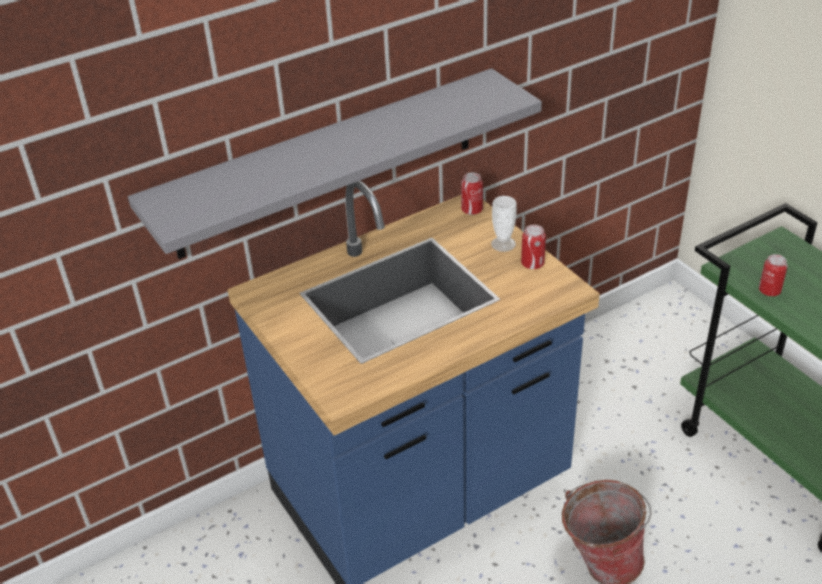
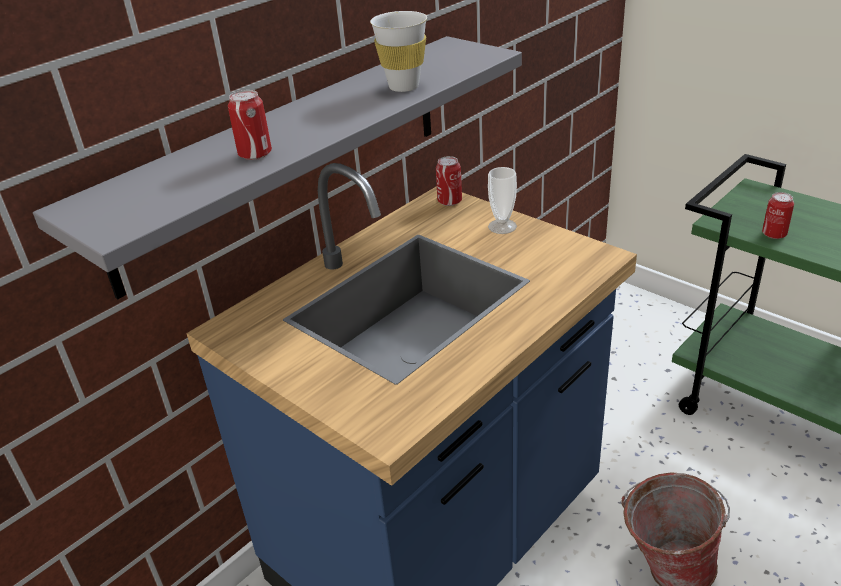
camera: 15 degrees left, 5 degrees down
can [521,225,546,269] -> can moved to [228,90,272,160]
none -> white cup [370,11,427,92]

